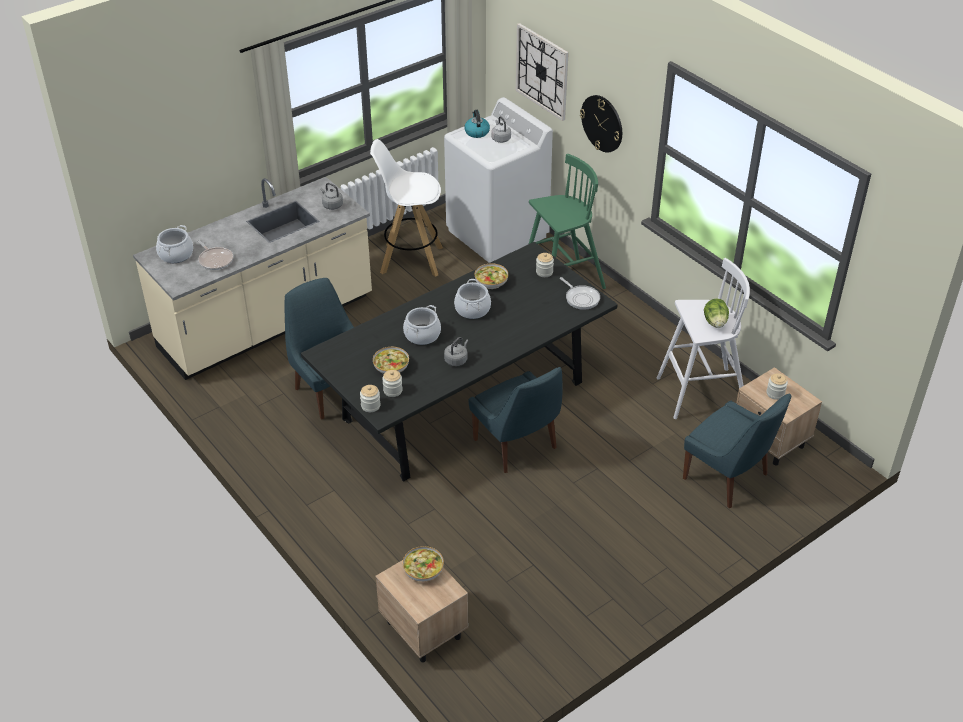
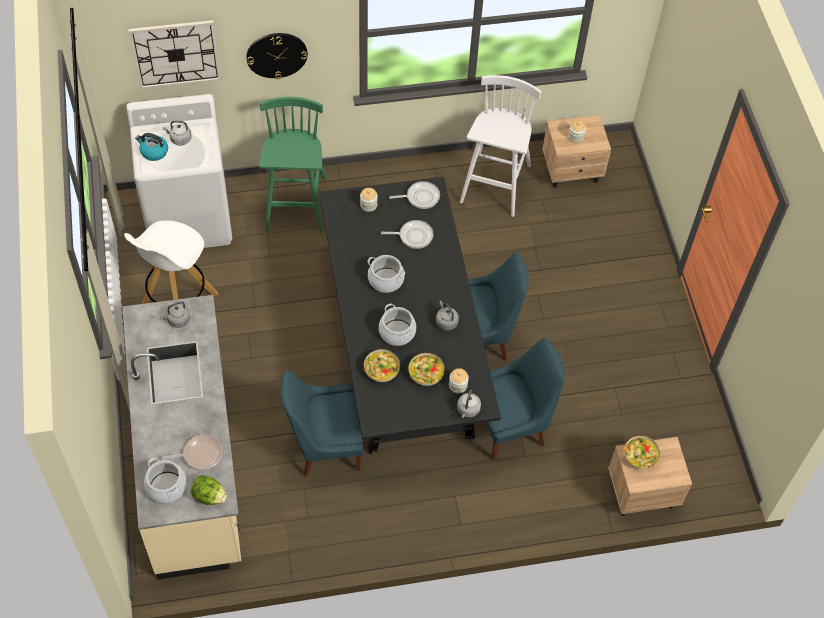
camera: 65 degrees left, 15 degrees up
jar [360,385,381,412] -> grey kettle [457,389,481,418]
bowl [475,263,508,289] -> bowl moved to [364,349,400,382]
blue chair [683,393,791,508] -> blue chair moved to [486,338,565,460]
lettuce [704,298,729,328] -> lettuce moved to [191,475,227,505]
none -> frying pan [381,220,434,249]

